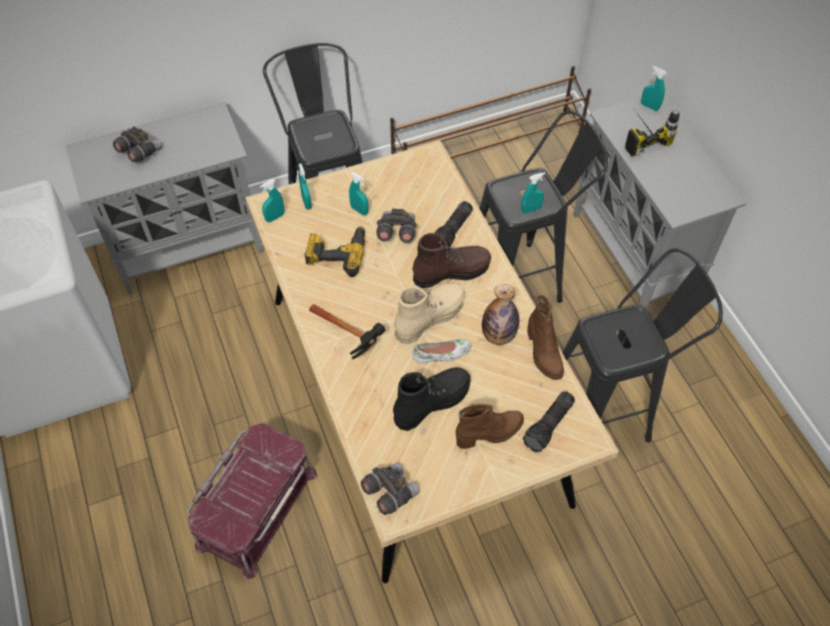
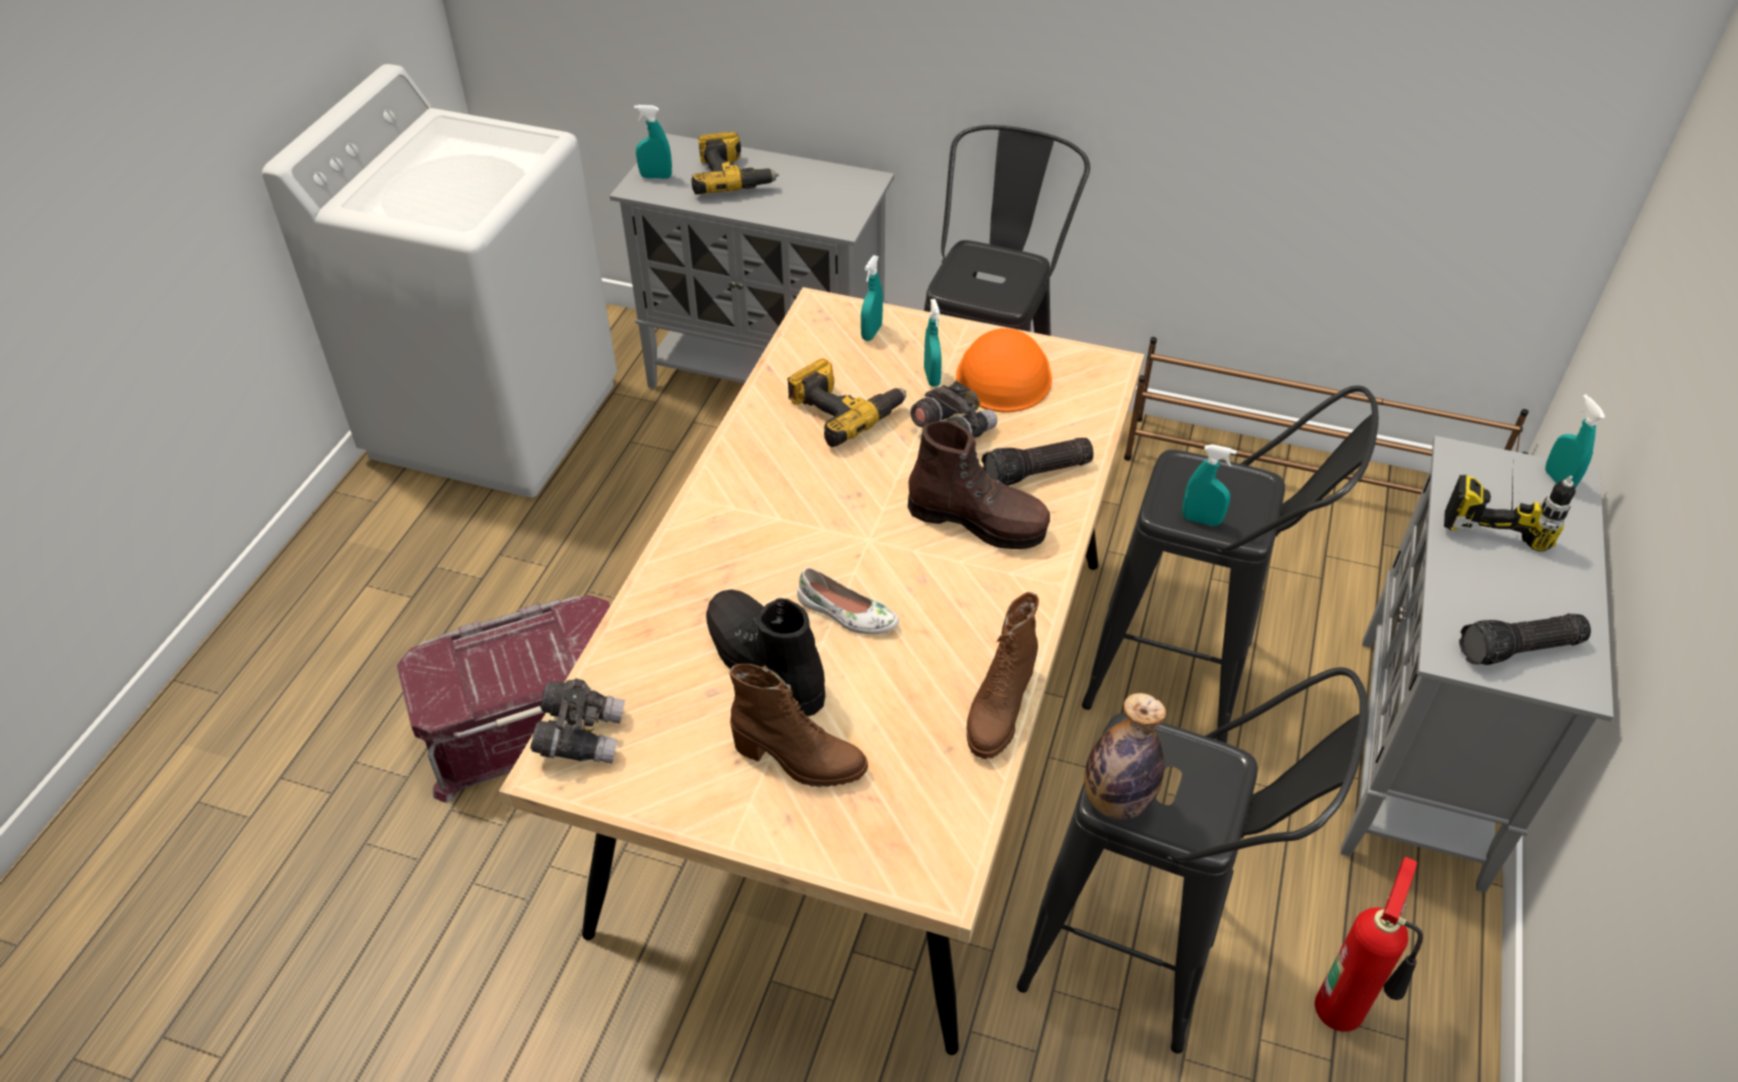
camera: 40 degrees right, 10 degrees down
grey binoculars [113,127,162,162] -> power drill [692,132,779,194]
turquoise spray bottle [260,179,284,222] -> turquoise spray bottle moved to [634,105,672,179]
hammer [309,304,385,359] -> none
black boot [393,367,470,431] -> black boot turned 135 degrees counterclockwise [706,589,825,716]
beige boot [394,283,465,344] -> none
bottle [482,284,519,345] -> bottle moved to [1084,693,1166,820]
flashlight [523,391,575,452] -> flashlight moved to [1459,614,1591,665]
none -> orange hard hat [956,328,1052,412]
none -> fire extinguisher [1315,857,1423,1032]

